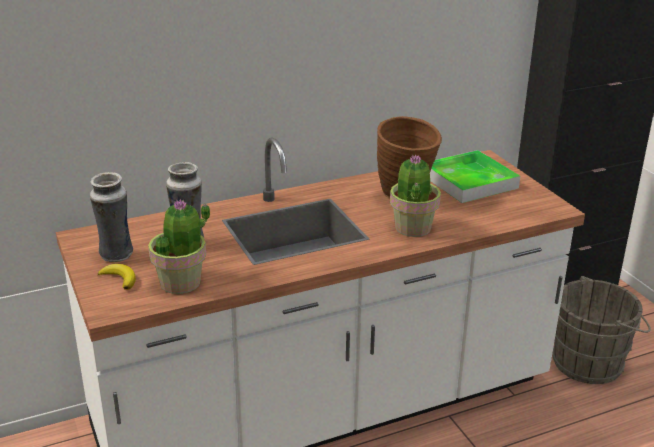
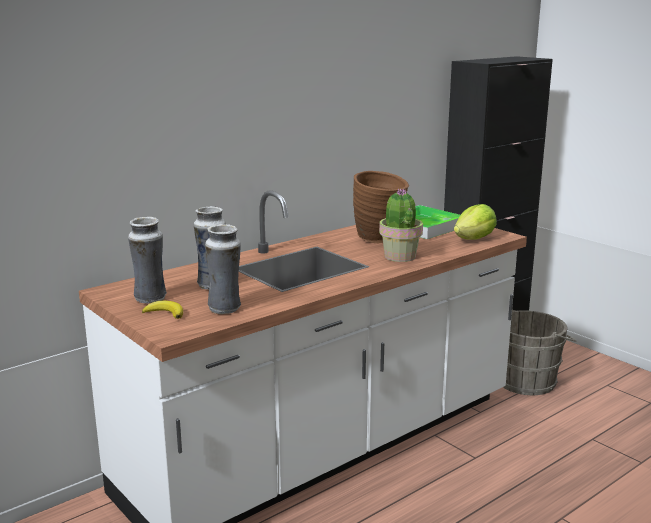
camera: 15 degrees left, 10 degrees down
potted plant [148,199,210,294] -> vase [205,224,241,314]
none -> lettuce [454,204,497,240]

